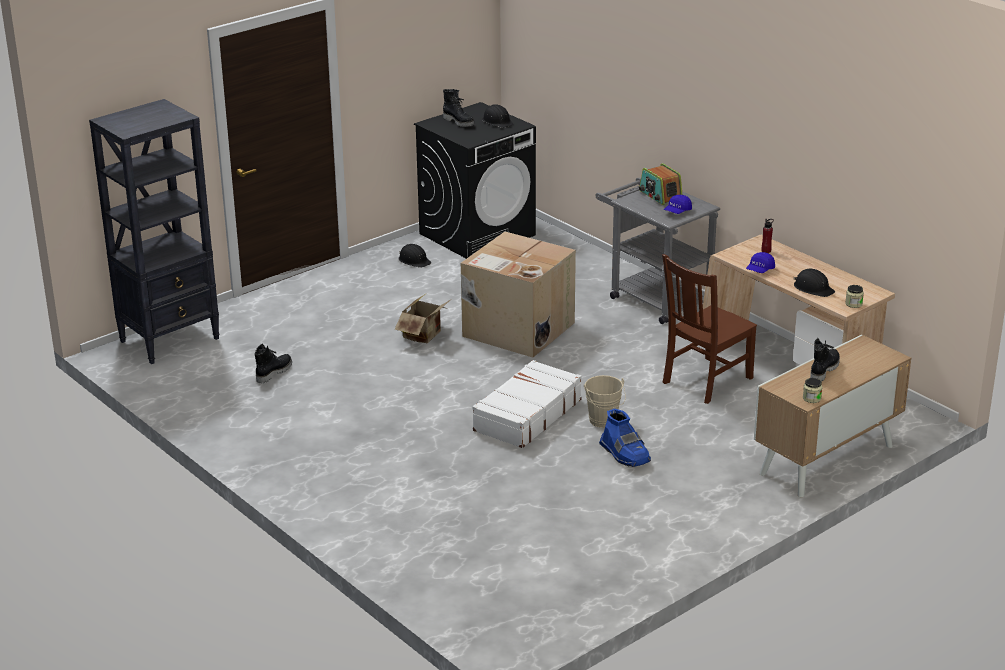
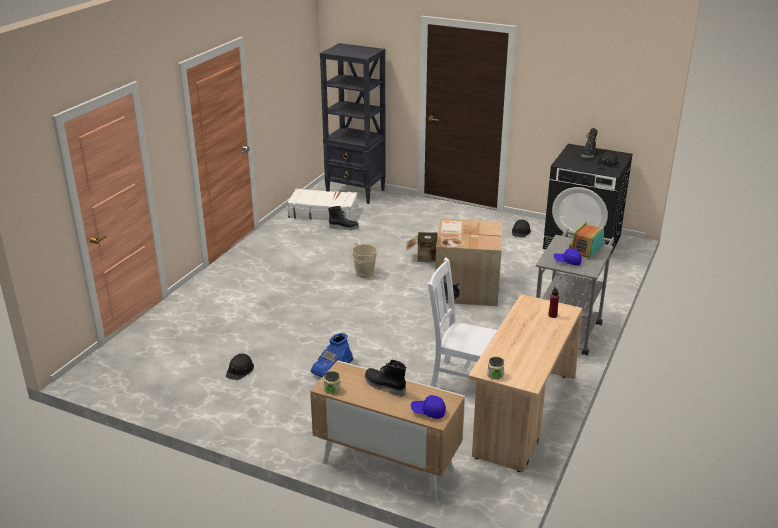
camera: 65 degrees right, 0 degrees up
white suitcase [473,360,582,448] -> white suitcase moved to [287,188,358,221]
beige bucket [584,375,626,428] -> beige bucket moved to [347,243,377,278]
brown chair [662,254,757,404] -> white chair [428,258,497,388]
blue cap [746,252,775,273] -> blue cap moved to [411,395,446,419]
black hard hat [794,269,835,297] -> black hard hat moved to [226,354,254,380]
black boot [810,338,840,382] -> black boot turned 150 degrees counterclockwise [365,360,406,396]

